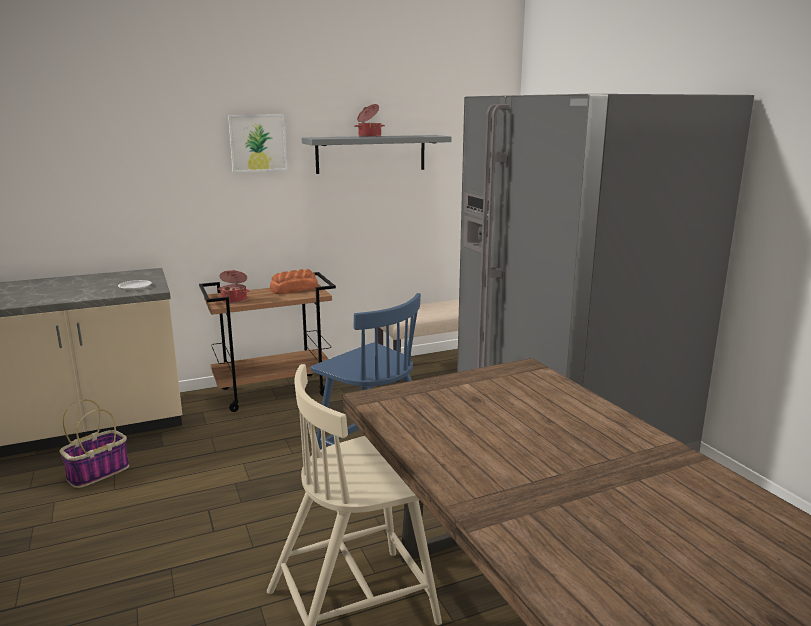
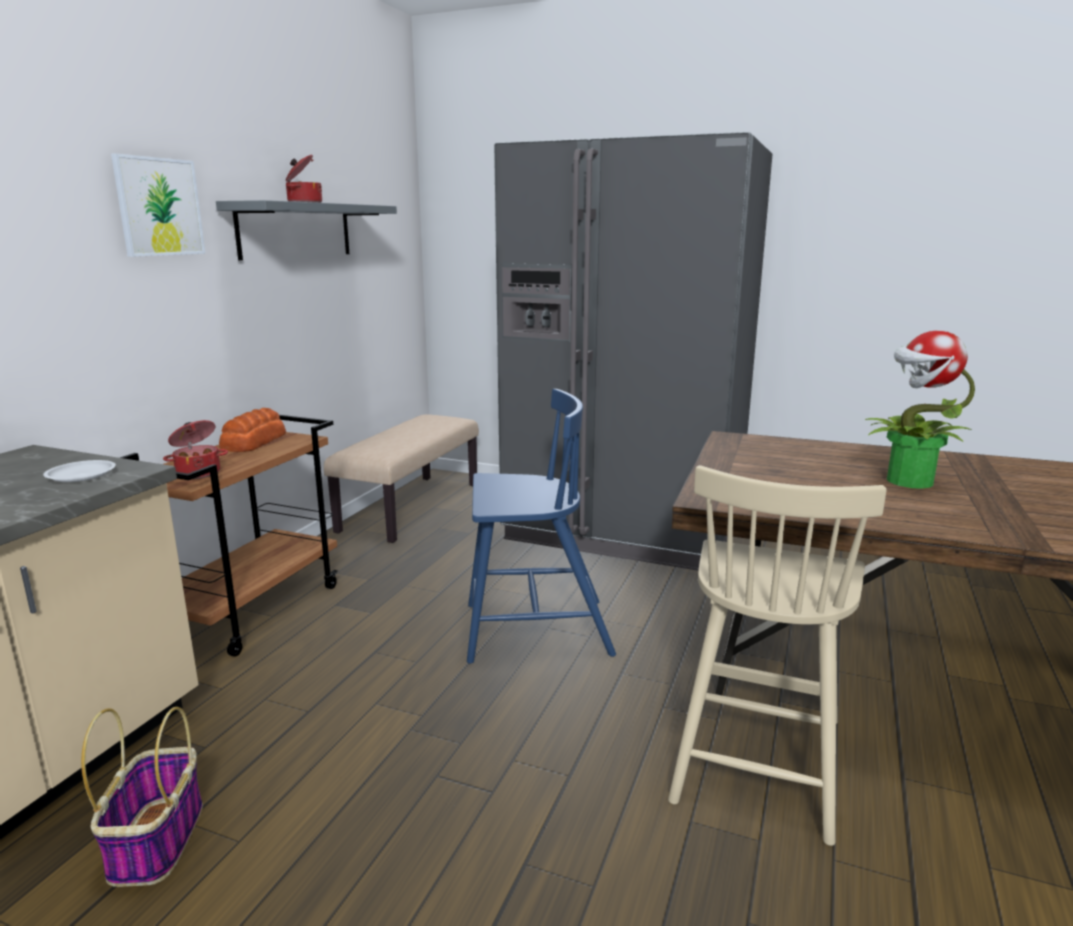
camera: 45 degrees left, 0 degrees up
none -> potted plant [865,331,975,489]

